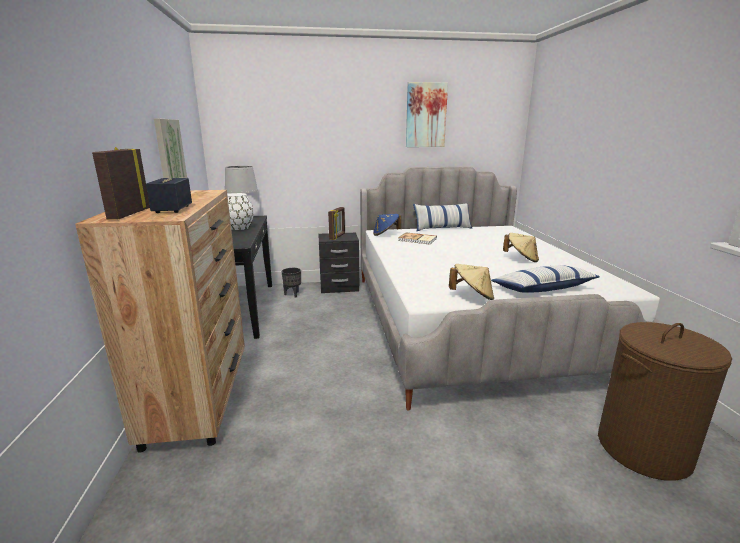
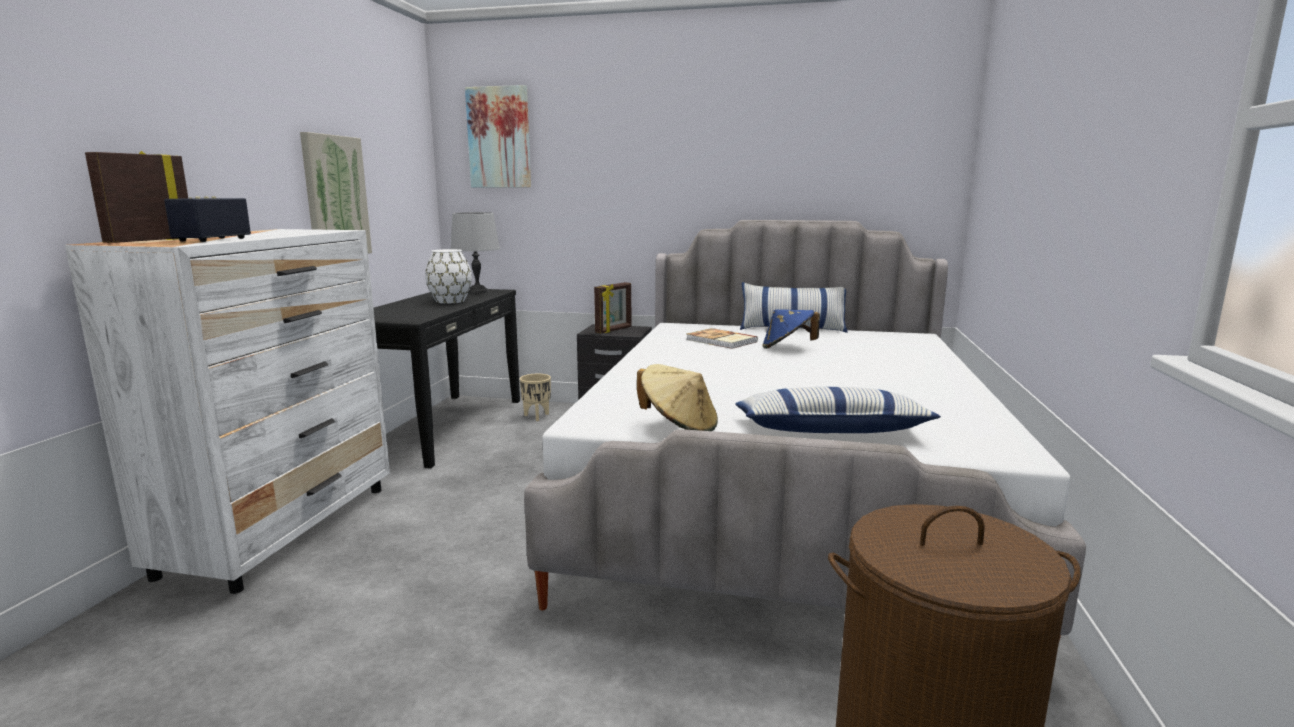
camera: 20 degrees right, 5 degrees down
brown dresser [75,190,245,452] -> white dresser [65,229,390,594]
black planter [281,268,301,298] -> beige planter [520,374,551,421]
blue hat [373,214,401,236] -> blue hat moved to [763,309,820,349]
picture [406,82,448,147] -> picture moved to [465,85,531,187]
beige hat [503,233,539,262] -> none

